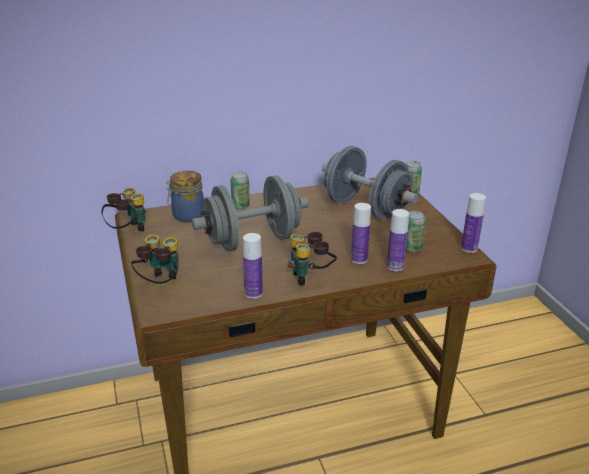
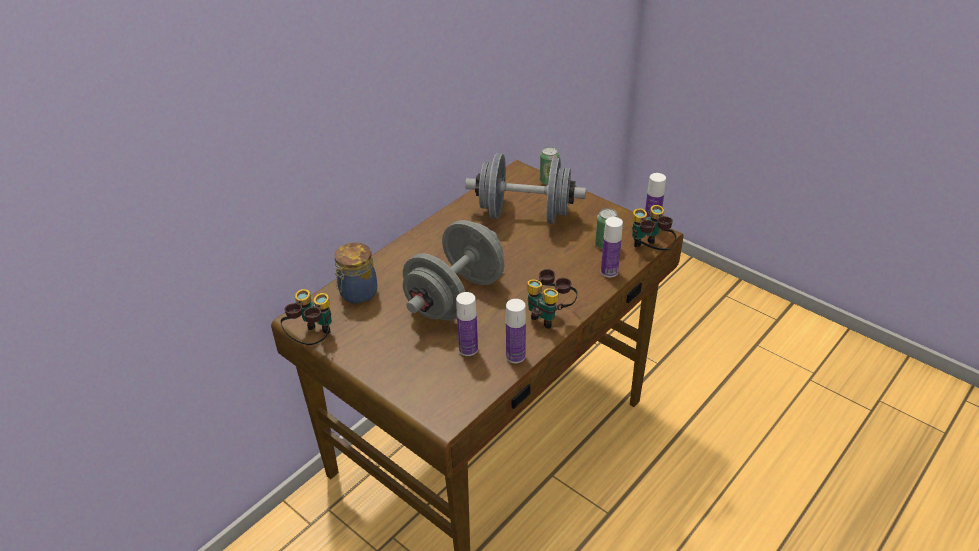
camera: 30 degrees left, 10 degrees up
binoculars [131,235,178,284] -> binoculars moved to [632,205,677,250]
can [231,172,250,209] -> none
bottle [351,203,371,264] -> bottle moved to [456,292,478,356]

